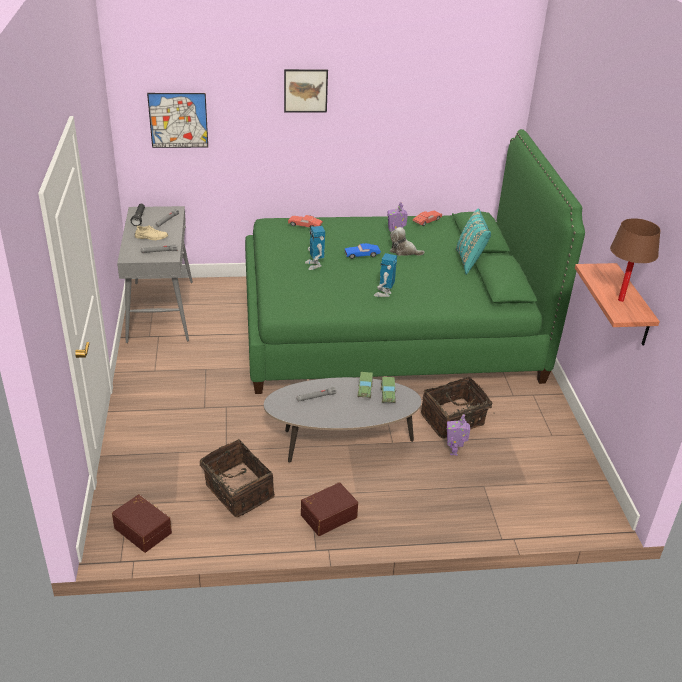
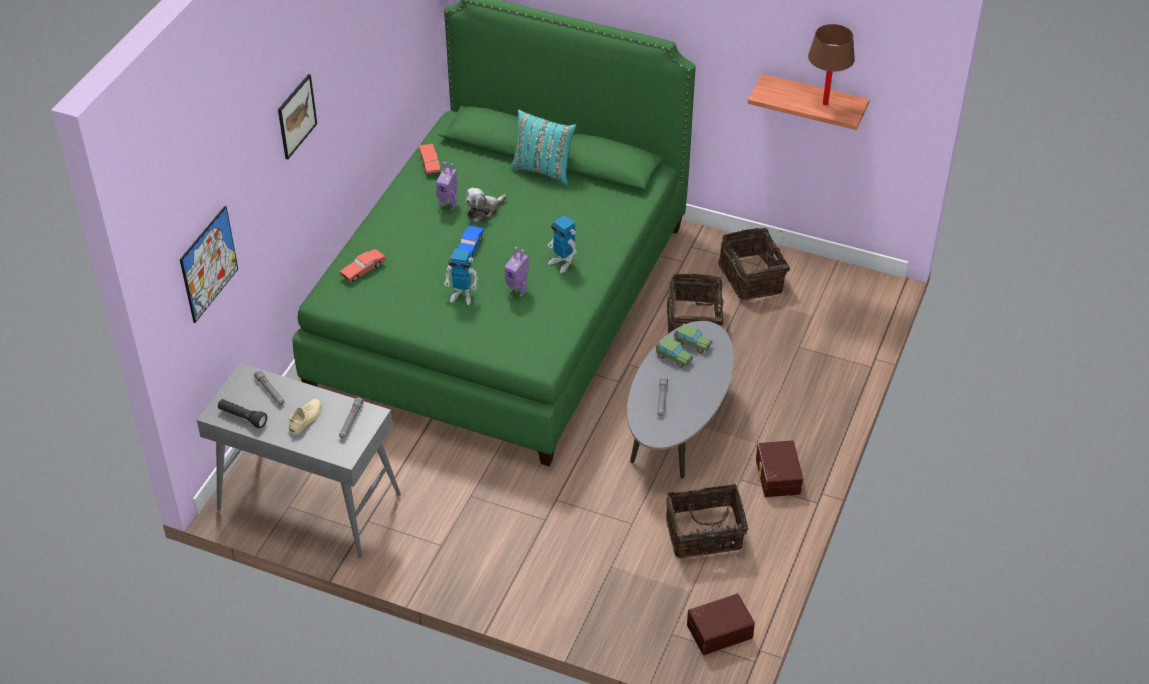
camera: 60 degrees left, 10 degrees up
toy robot [447,414,470,456] -> toy robot moved to [505,247,529,297]
none -> basket [718,227,790,300]

